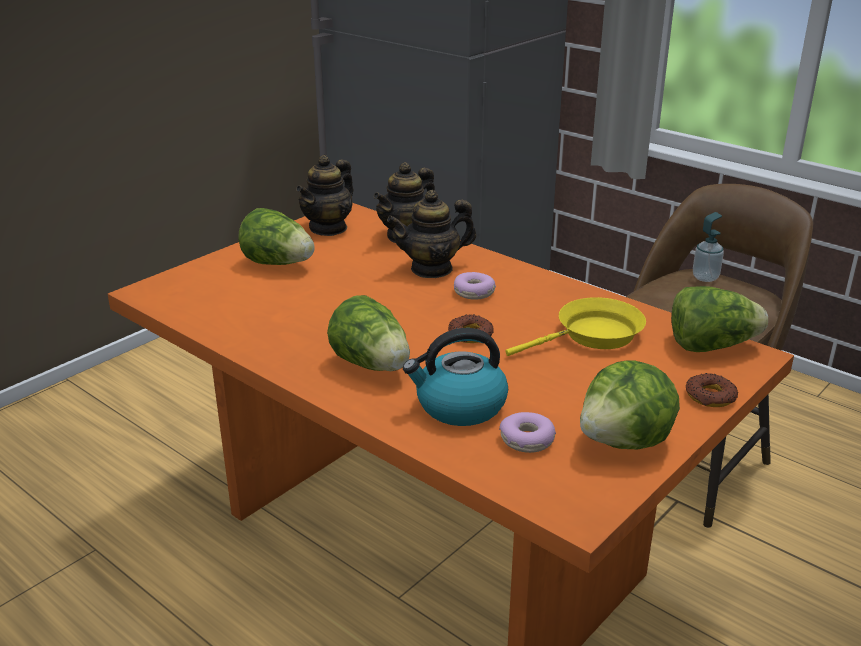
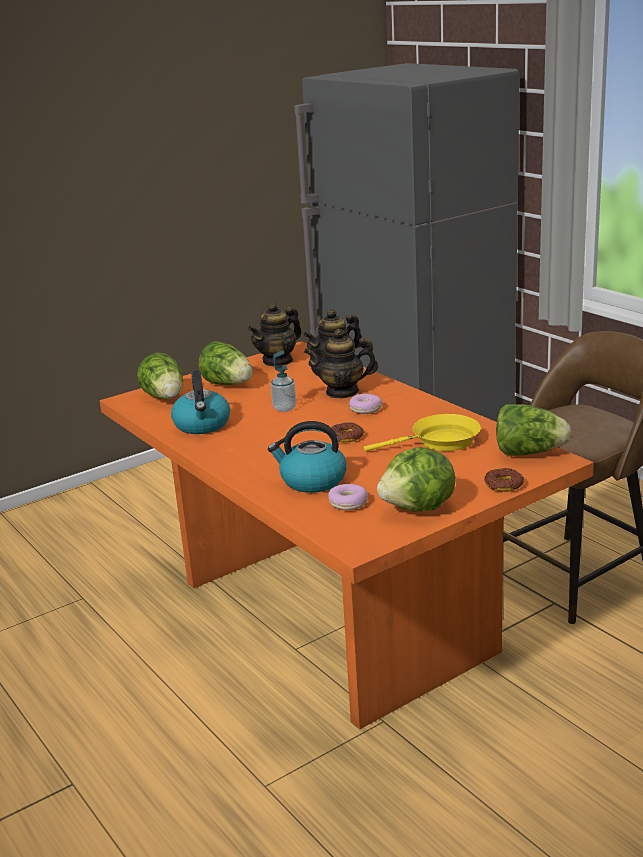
camera: 15 degrees right, 5 degrees down
lettuce [327,295,410,371] -> lettuce moved to [137,353,183,399]
soap dispenser [693,212,724,282] -> soap dispenser moved to [271,350,296,412]
none -> kettle [171,371,230,434]

